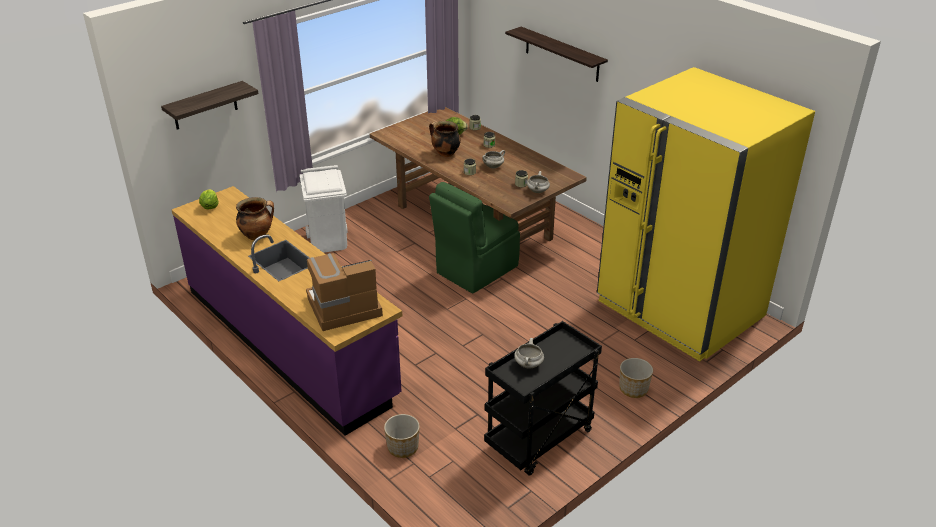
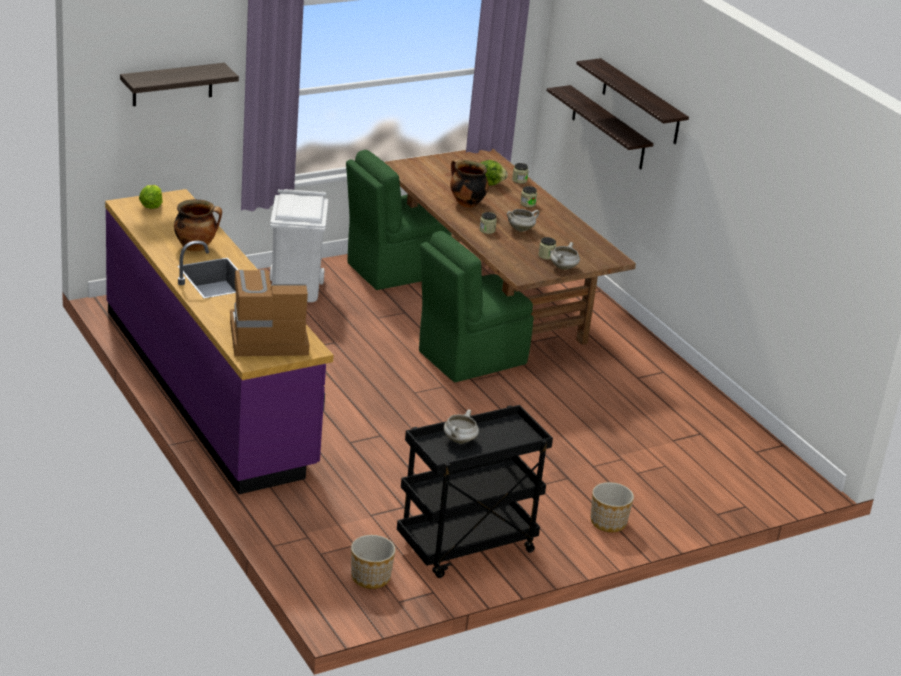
camera: 10 degrees right, 5 degrees down
planter [384,414,420,458] -> planter moved to [351,535,396,589]
yellow fridge [597,67,815,362] -> none
none -> green chair [346,150,452,290]
none -> shelf [547,85,653,169]

